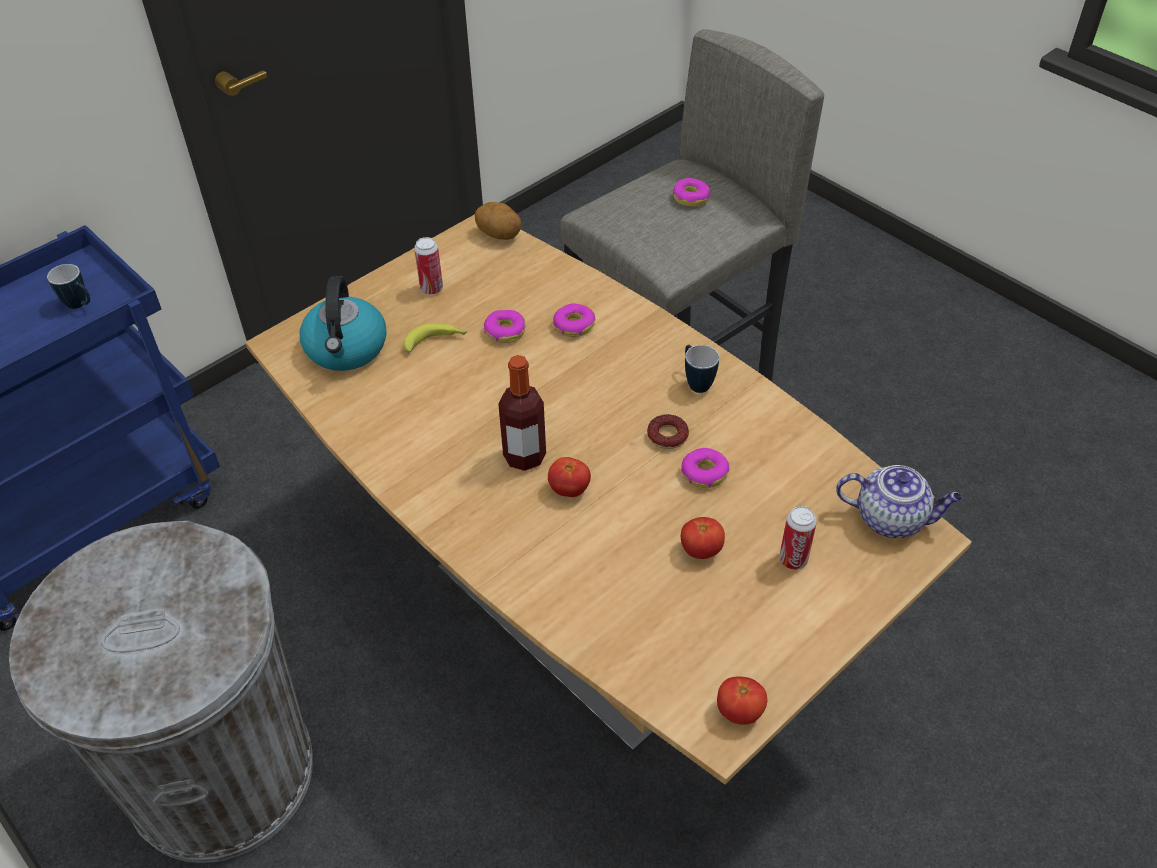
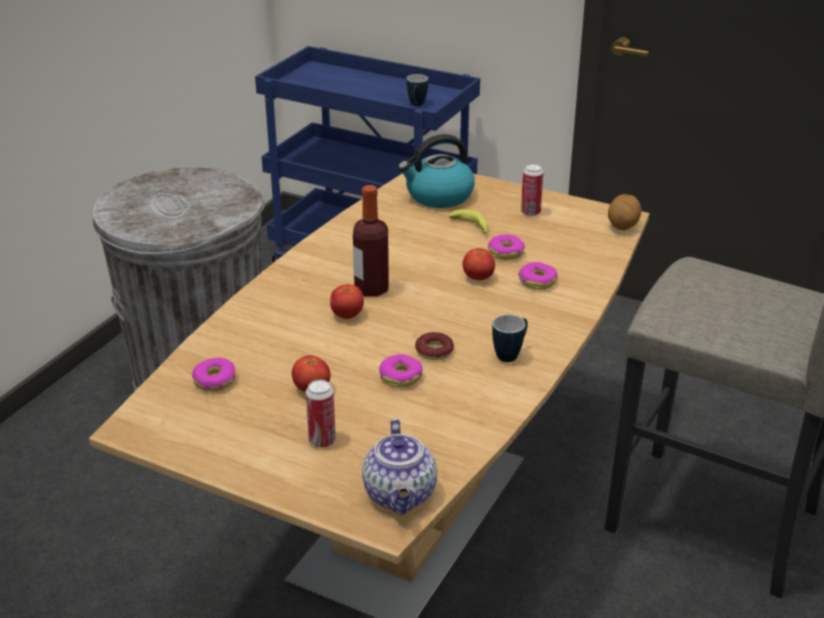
camera: 70 degrees right, 15 degrees down
donut [673,178,710,207] -> donut moved to [192,358,236,391]
tomato [717,676,767,725] -> tomato moved to [463,248,495,280]

